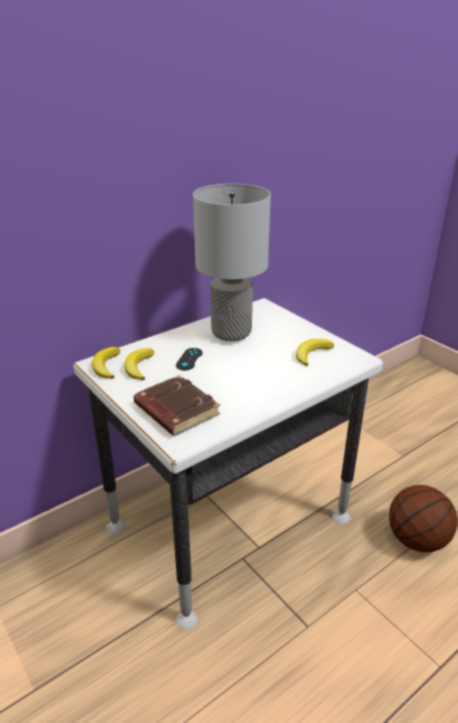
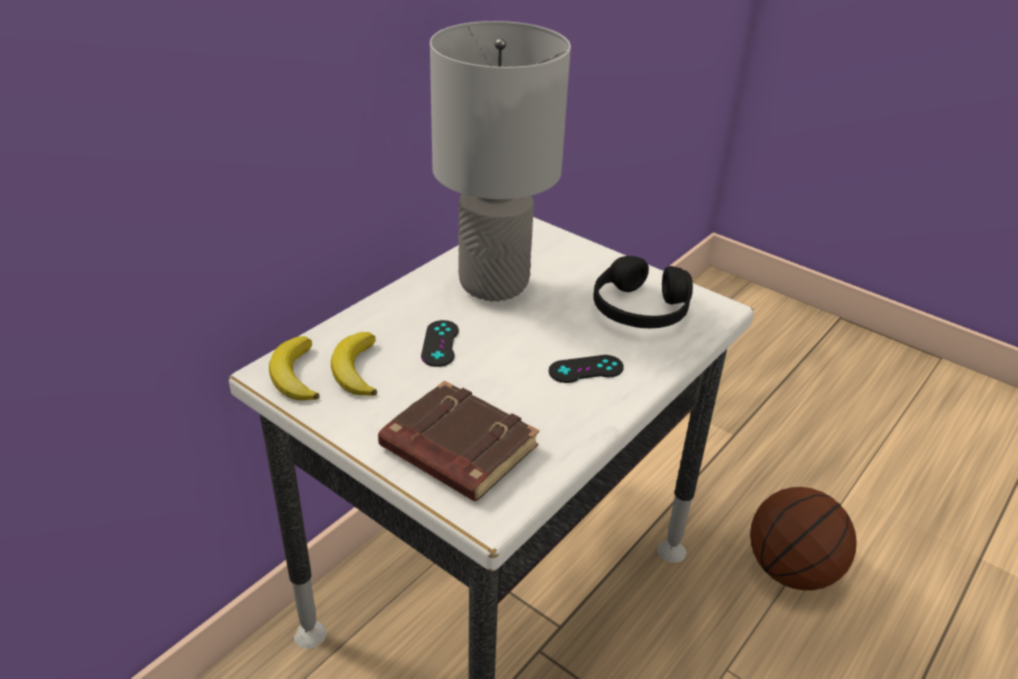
camera: 15 degrees left, 5 degrees up
banana [296,339,334,366] -> black headphones [593,256,693,328]
none -> black game controller [549,355,624,383]

